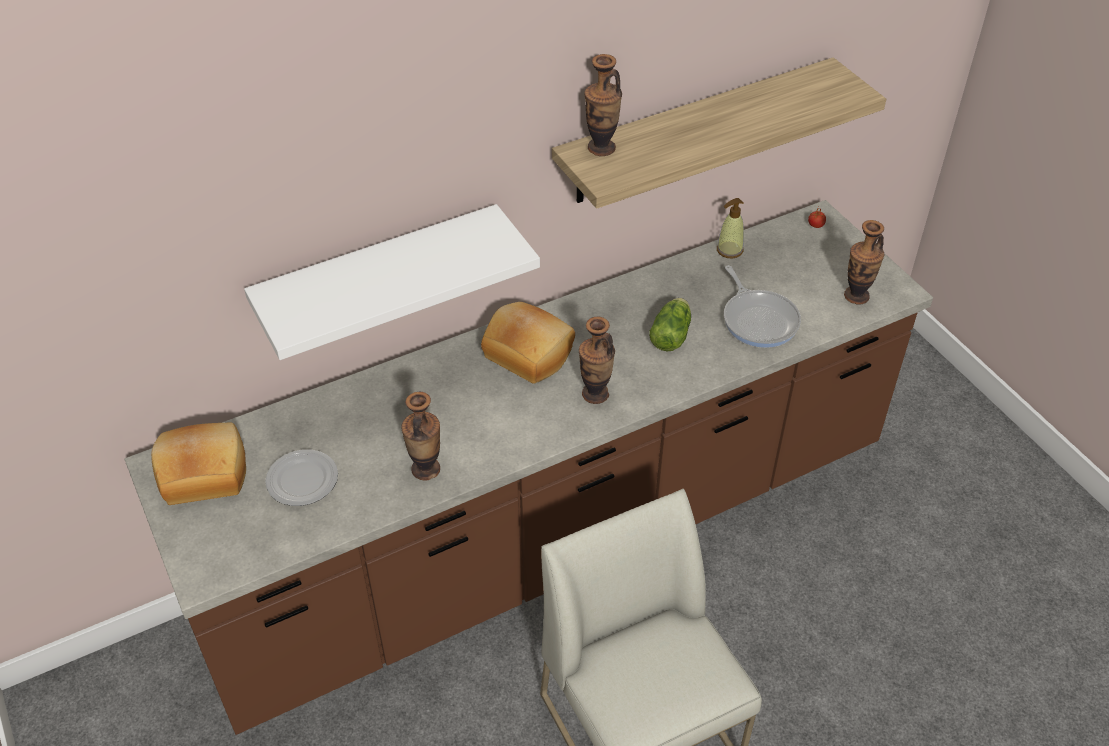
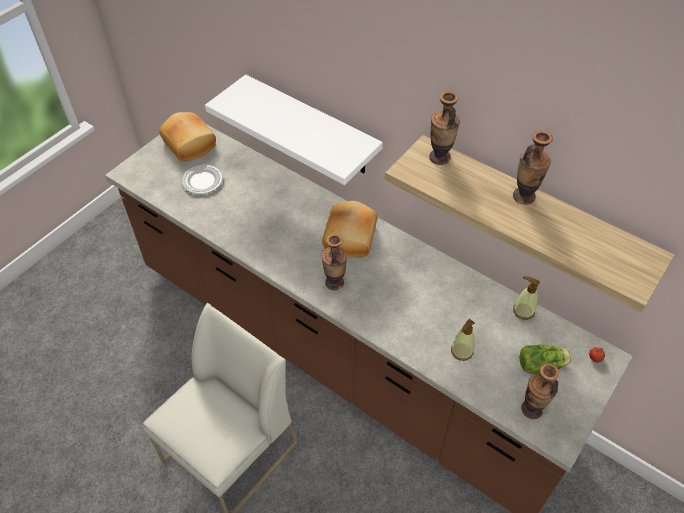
camera: 65 degrees right, 5 degrees up
vase [401,392,440,481] -> vase moved to [513,131,553,205]
lettuce [649,298,691,352] -> lettuce moved to [520,345,572,374]
frying pan [724,265,801,348] -> soap dispenser [451,319,475,361]

